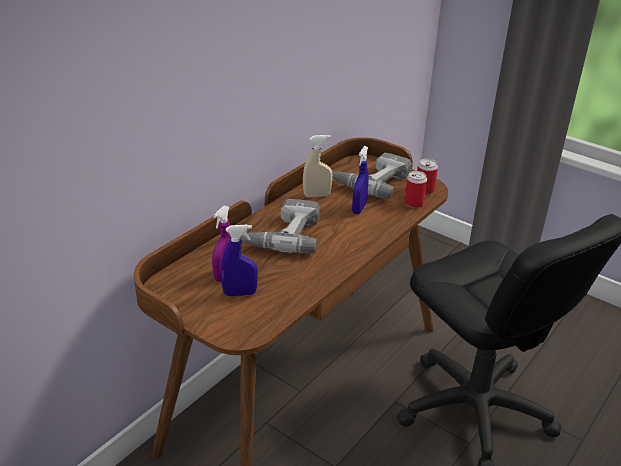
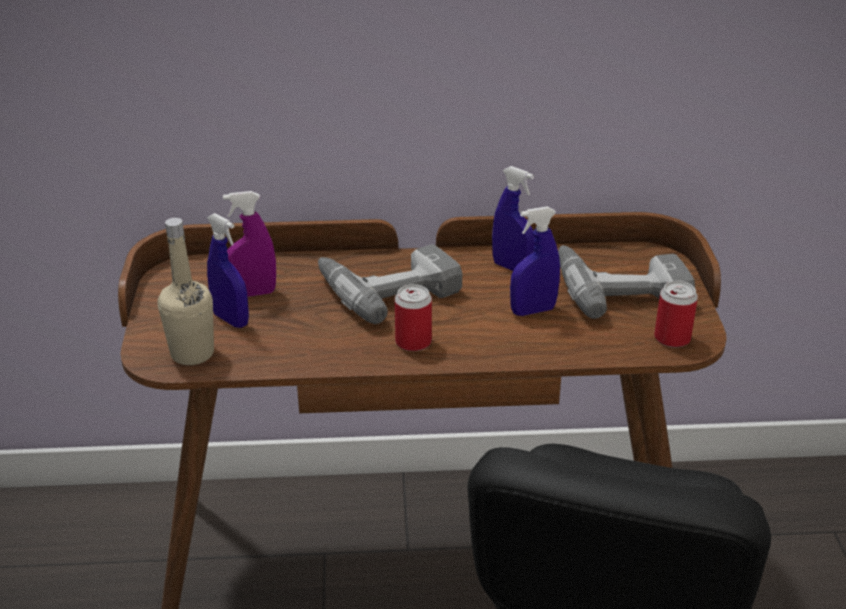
camera: 50 degrees right, 0 degrees up
beige spray bottle [303,135,333,197] -> blue spray bottle [492,166,535,271]
can [404,171,427,208] -> can moved to [395,284,432,351]
none -> beige bottle [158,218,214,365]

